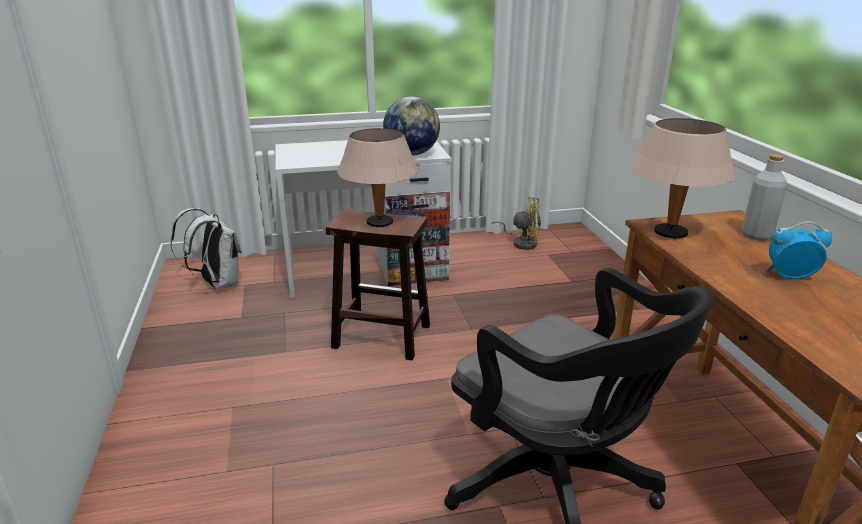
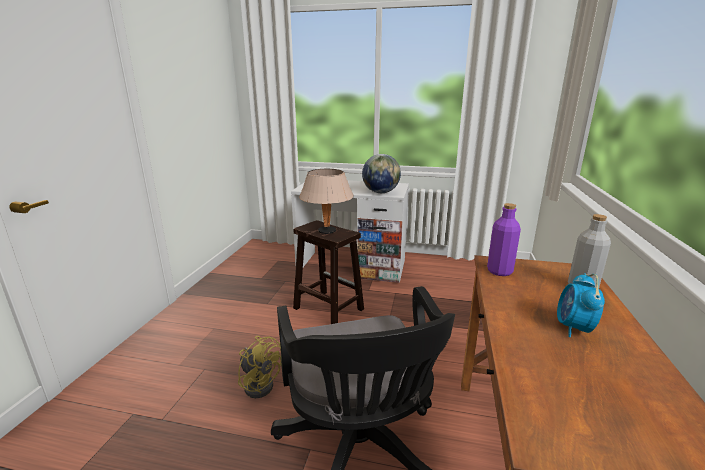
camera: 25 degrees right, 5 degrees down
white backpack [171,208,242,289] -> none
yellow fan [491,197,541,250] -> yellow fan moved to [238,336,282,398]
beige table lamp [630,118,736,239] -> purple bottle [487,203,521,276]
alarm clock [767,221,832,279] -> alarm clock turned 105 degrees counterclockwise [557,273,605,337]

